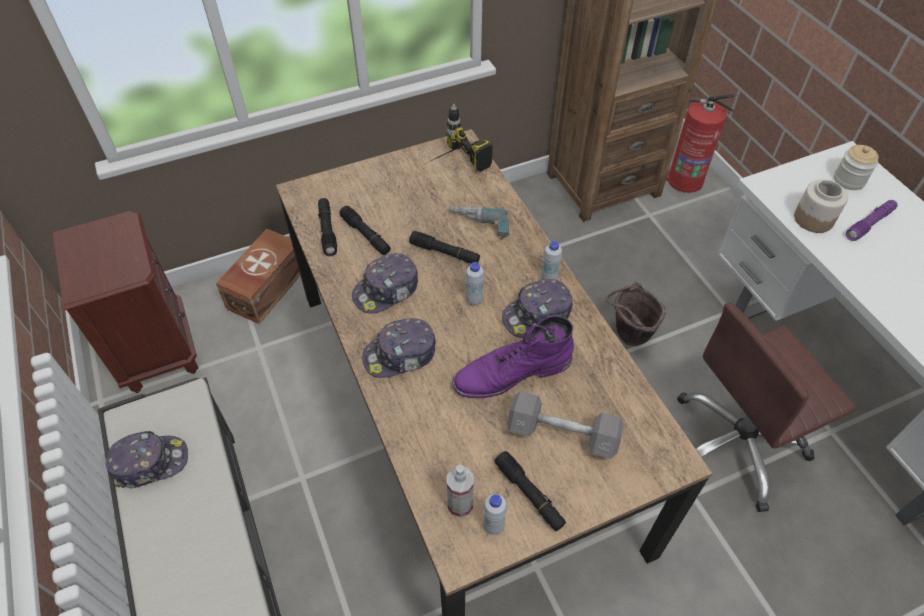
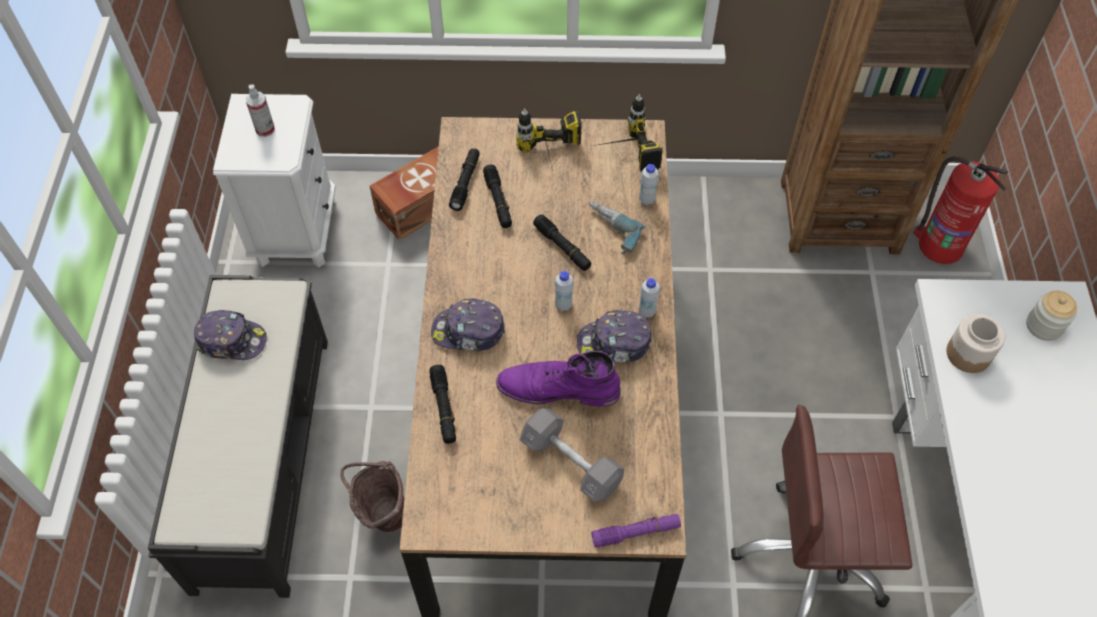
camera: 25 degrees right, 5 degrees up
brown nightstand [53,211,199,393] -> white nightstand [213,94,336,268]
cap [352,253,418,314] -> none
spray bottle [447,465,474,518] -> spray bottle moved to [246,84,275,137]
white bottle [483,494,507,535] -> white bottle moved to [639,164,659,205]
black flashlight [495,451,566,531] -> black flashlight moved to [429,365,456,444]
brown bucket [606,282,666,346] -> brown bucket moved to [340,461,404,532]
purple flashlight [846,200,898,241] -> purple flashlight moved to [591,514,681,548]
none -> power drill [516,109,582,171]

